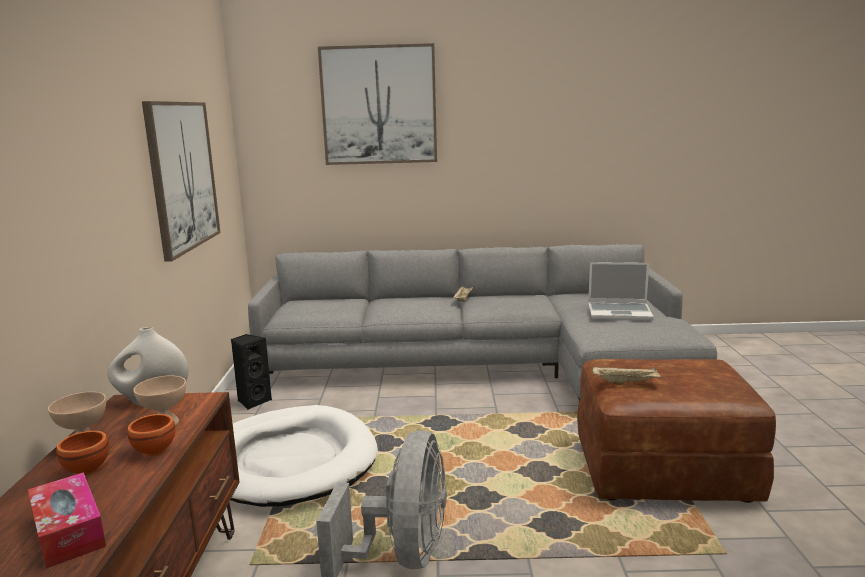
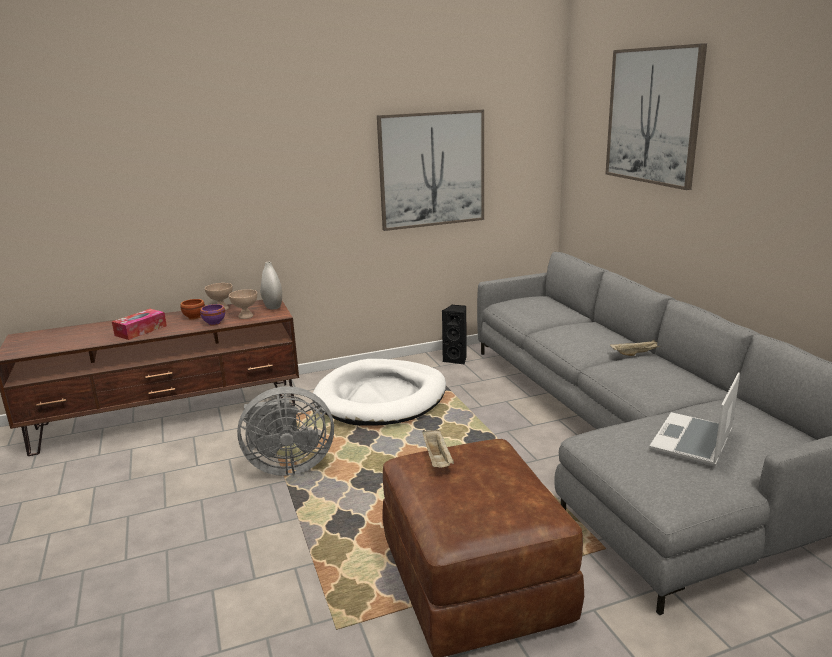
camera: 70 degrees right, 5 degrees up
brown bowl [127,414,176,457] -> purple bowl [200,304,225,325]
laptop [588,262,654,320] -> laptop turned 45 degrees clockwise [649,372,740,466]

